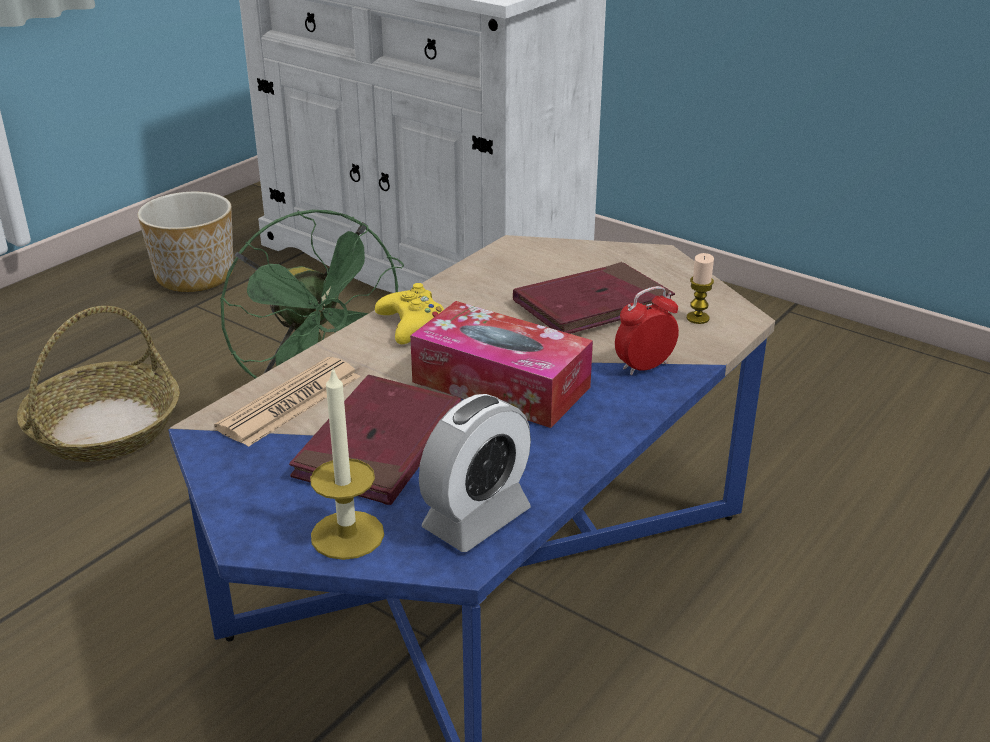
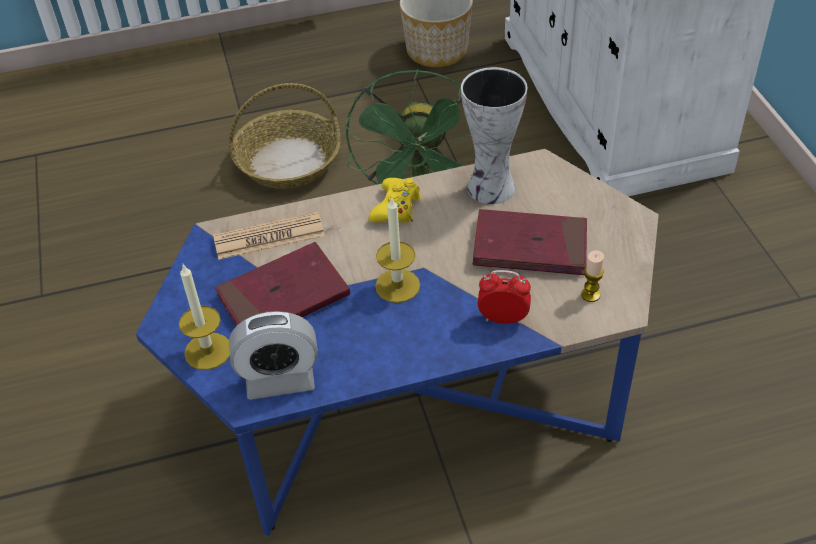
camera: 40 degrees right, 15 degrees up
tissue box [410,301,593,428] -> candle [375,196,420,303]
none -> vase [461,67,527,204]

